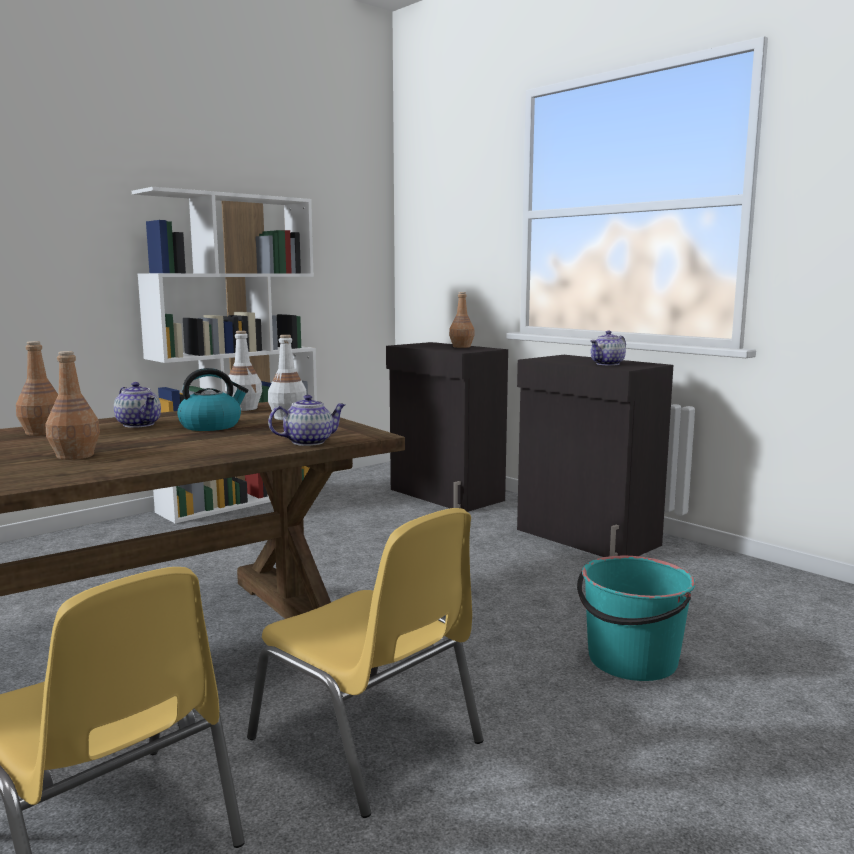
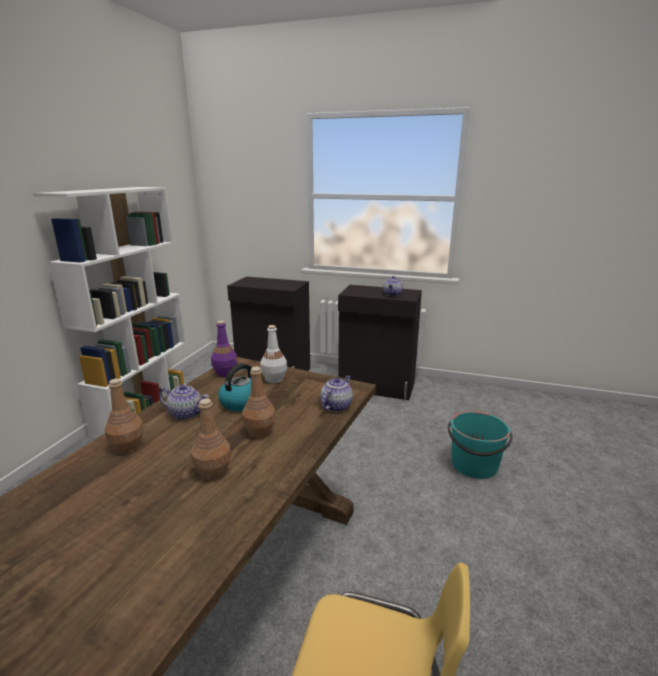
camera: 30 degrees left, 10 degrees up
white bottle [225,331,262,411] -> purple bottle [211,321,238,377]
yellow chair [247,508,483,818] -> none
brown bottle [449,292,475,348] -> brown bottle moved to [242,367,276,438]

